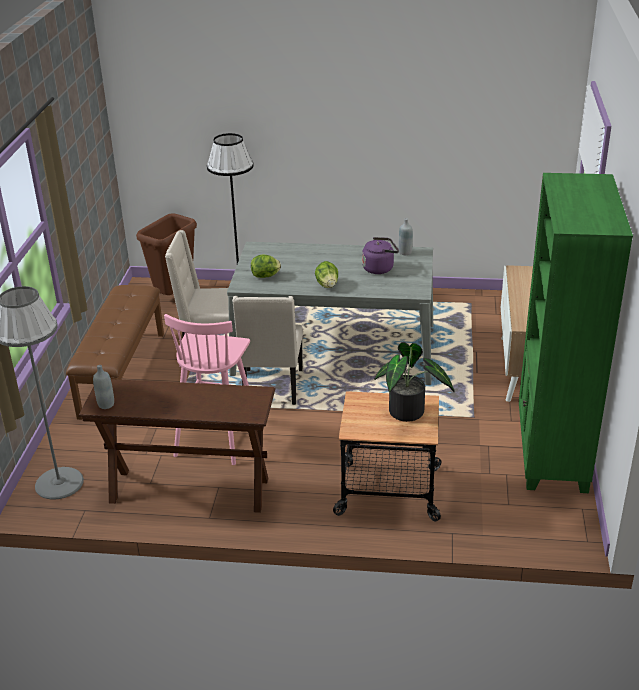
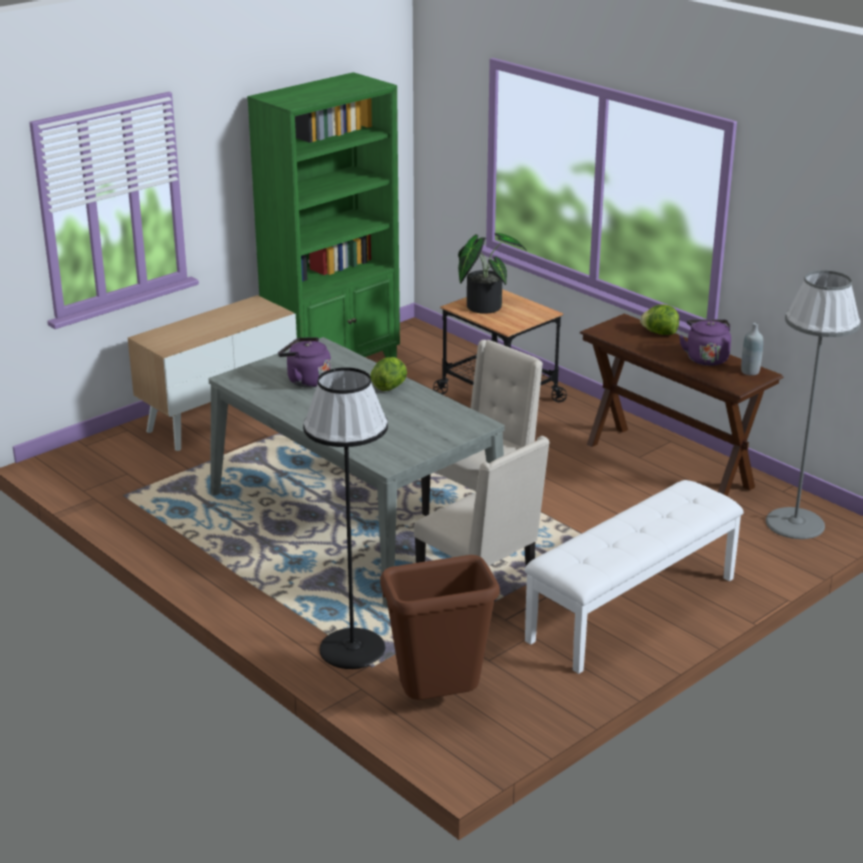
camera: 140 degrees left, 5 degrees down
brown bench [66,285,164,420] -> white bench [524,480,744,674]
pink stool [164,314,250,465] -> none
lettuce [251,254,281,278] -> lettuce moved to [640,304,679,335]
grey bottle [399,218,413,255] -> none
none -> purple kettle [679,319,731,366]

